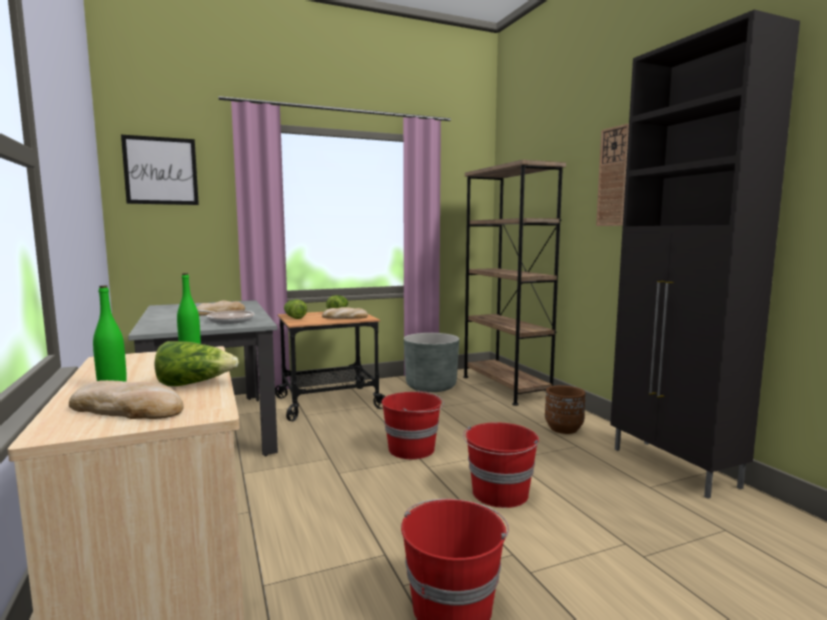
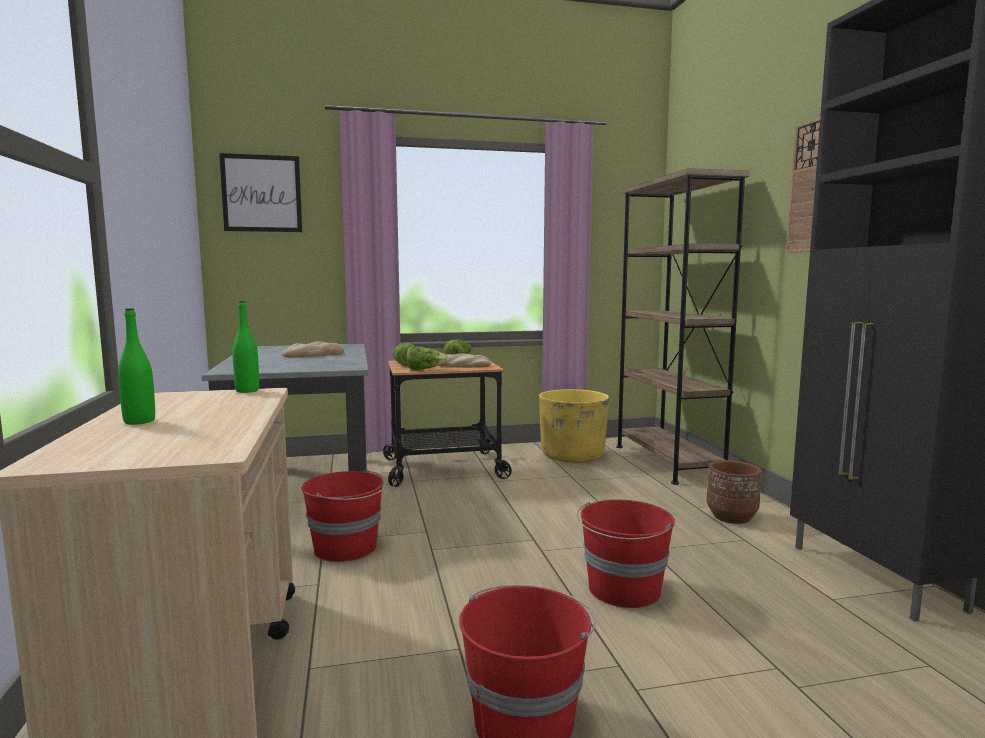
camera: 10 degrees right, 0 degrees up
bread [69,380,184,419] -> none
lettuce [154,341,239,386] -> lettuce moved to [406,346,449,370]
frying pan [198,310,254,324] -> none
red bucket [382,390,444,459] -> red bucket moved to [301,469,387,562]
grey planter [404,333,459,392] -> yellow planter [539,389,609,463]

